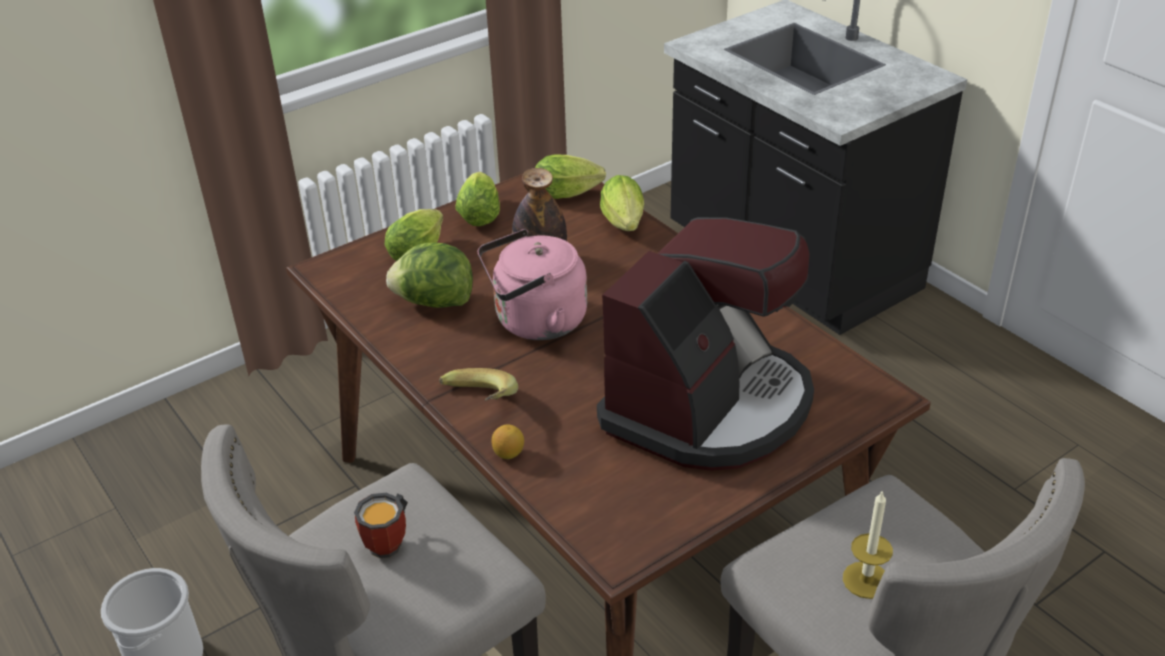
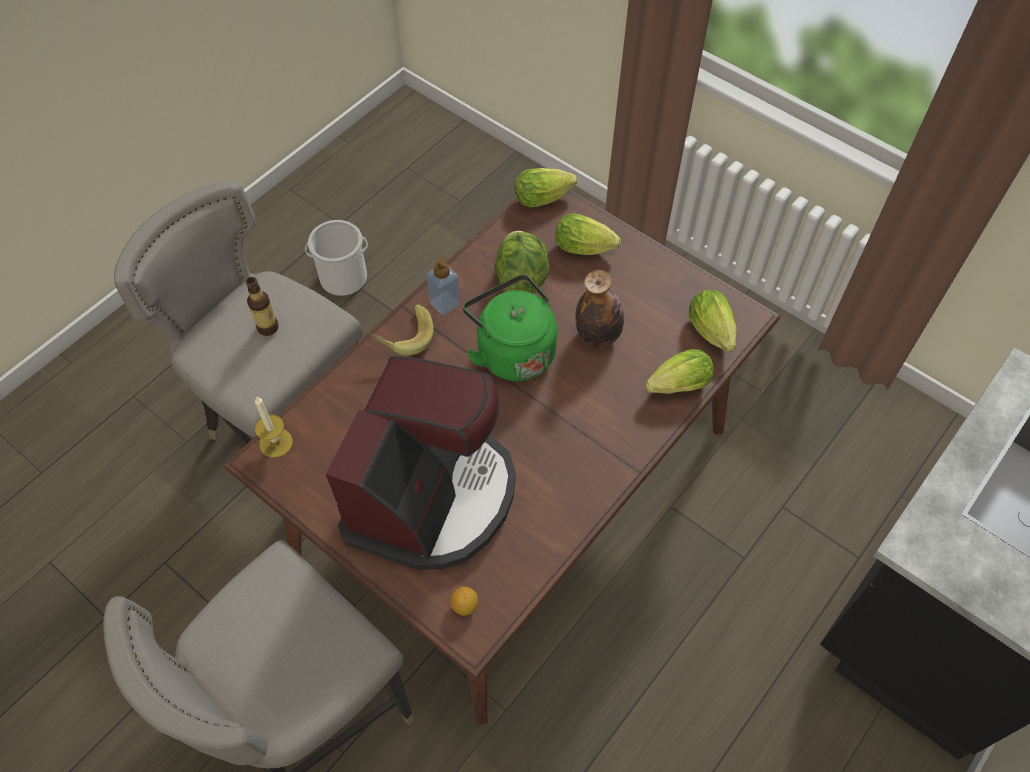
camera: 75 degrees right, 20 degrees up
mug [354,493,408,558] -> bottle [246,277,279,336]
lettuce [455,172,500,226] -> lettuce moved to [515,168,577,208]
pink kettle [478,229,587,340] -> green kettle [463,275,557,381]
lemon [491,424,524,459] -> lemon moved to [450,587,478,616]
coffee machine [597,217,814,471] -> coffee machine turned 90 degrees counterclockwise [326,356,516,570]
candle [843,490,893,599] -> candle moved to [255,396,293,458]
none -> soap dispenser [426,258,460,315]

